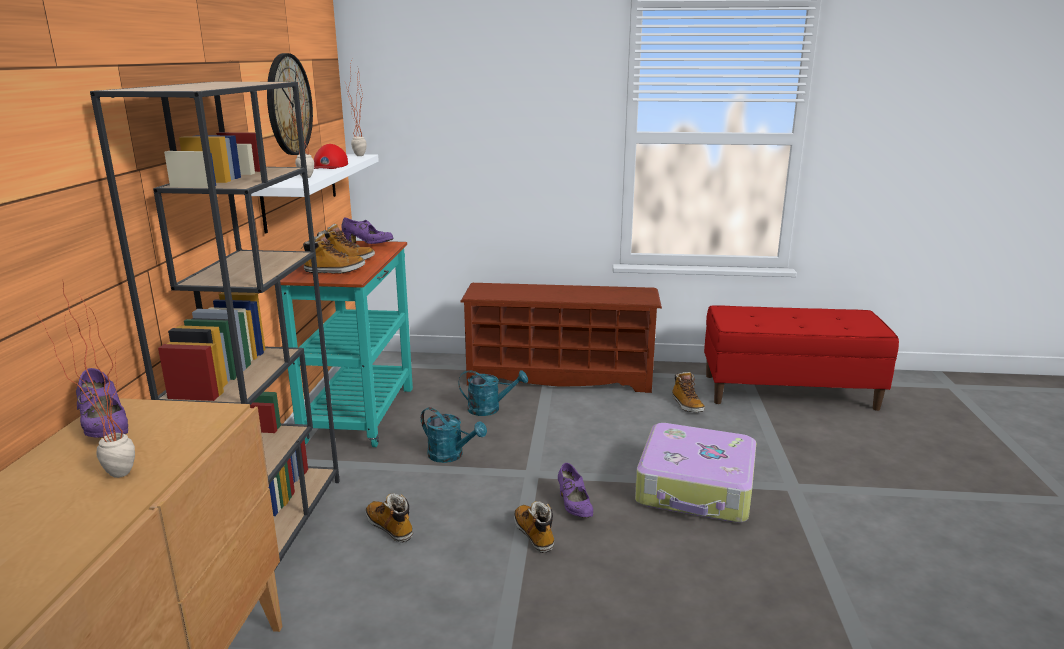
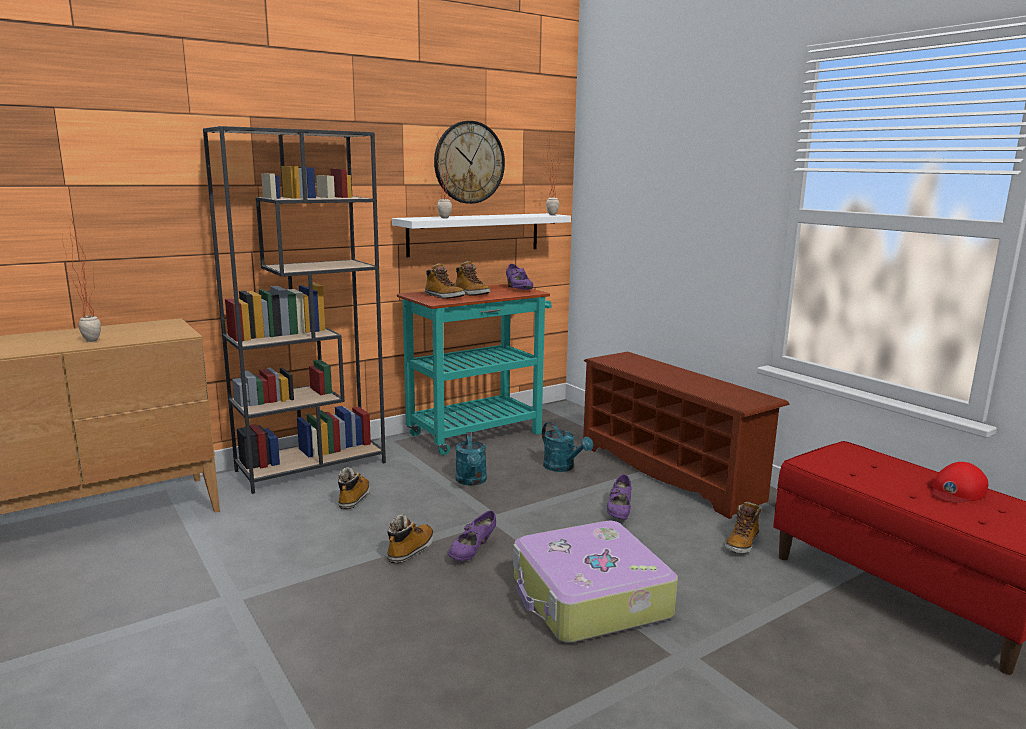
camera: 50 degrees right, 5 degrees down
purple shoe [76,368,128,438] -> purple shoe moved to [607,474,632,520]
red cap [314,144,348,169] -> red cap moved to [931,462,988,503]

